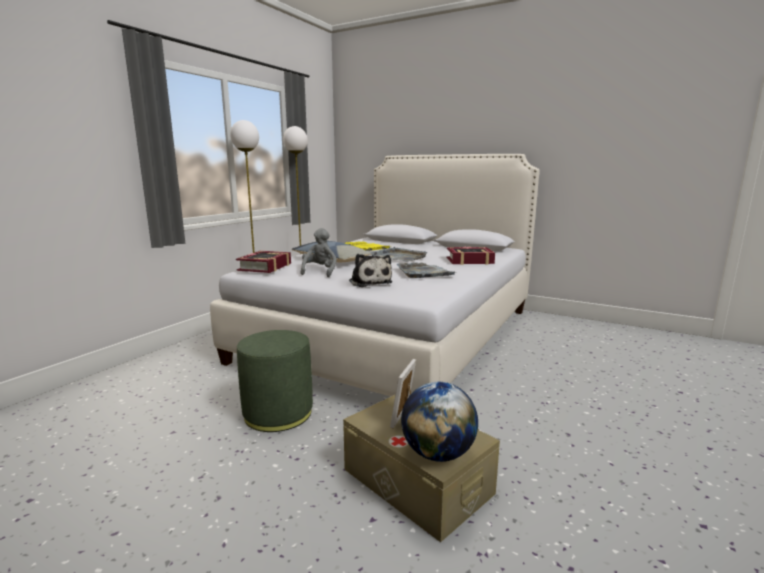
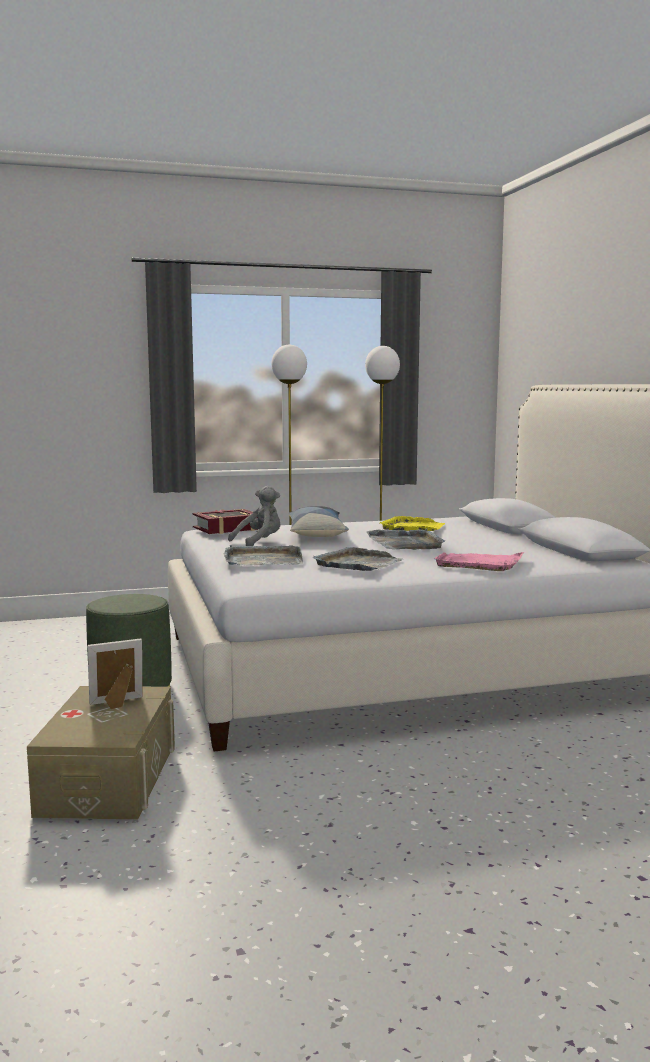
camera: 45 degrees right, 5 degrees down
plush toy [349,254,392,287] -> grey tray [224,545,303,565]
globe [401,382,478,462] -> none
book [446,246,495,265] -> pink tray [434,552,524,571]

